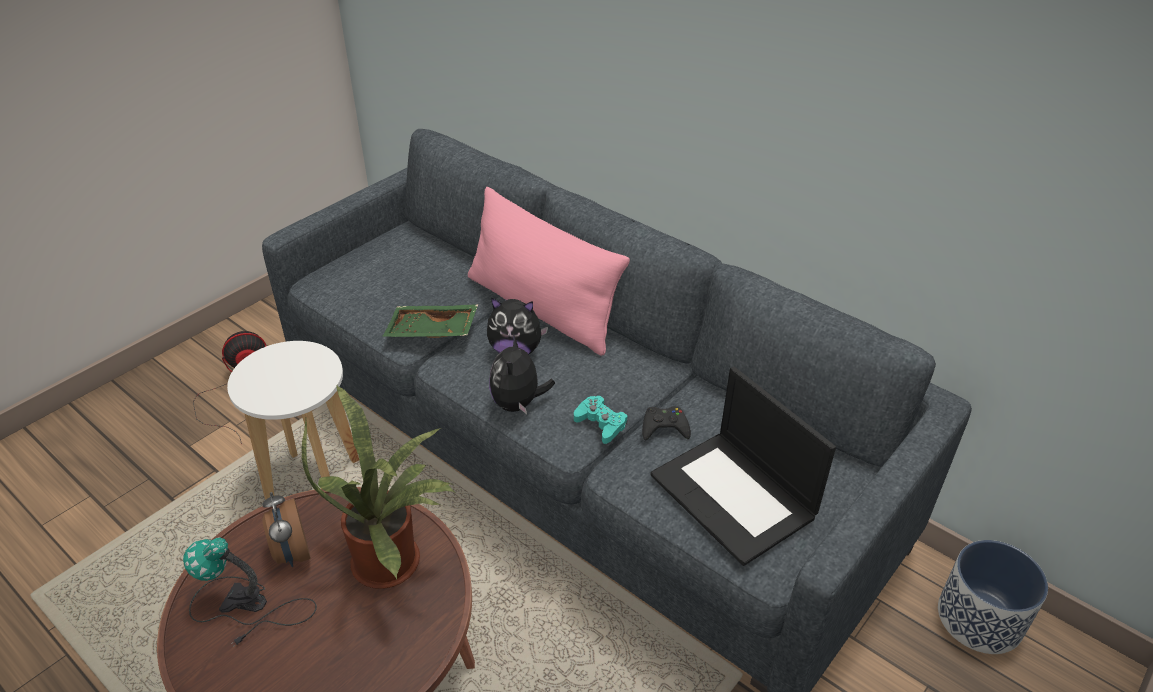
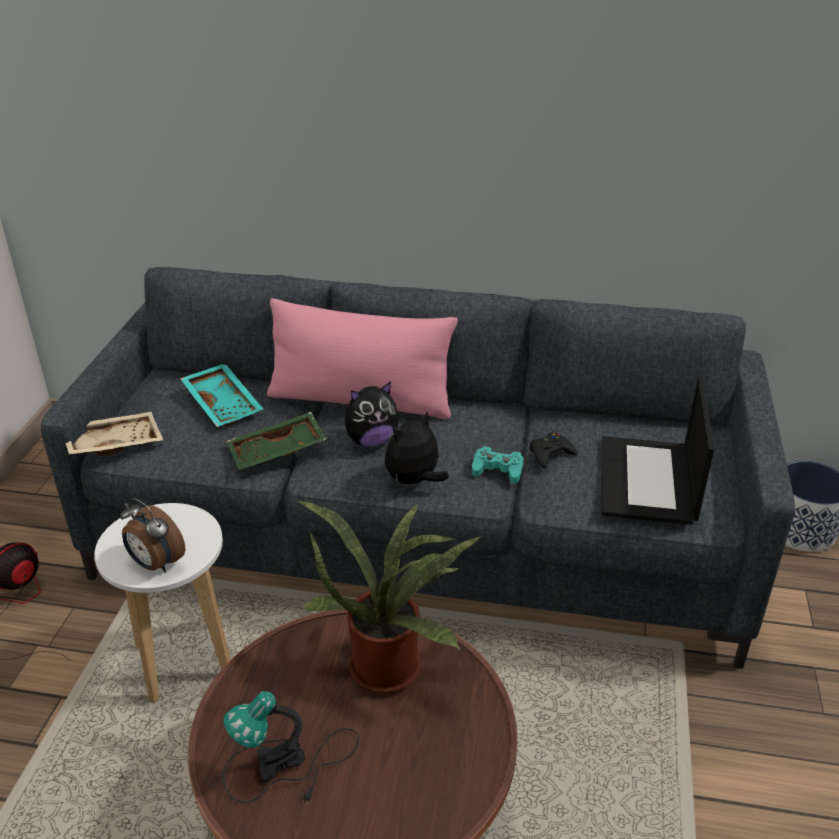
camera: 30 degrees left, 5 degrees down
alarm clock [262,492,311,567] -> alarm clock moved to [120,498,185,573]
plush toy [489,334,555,414] -> plush toy turned 75 degrees clockwise [385,412,449,486]
laptop [650,367,836,566] -> laptop turned 75 degrees clockwise [601,377,714,525]
none -> beige tray [66,412,163,455]
none -> turquoise tray [180,364,263,427]

